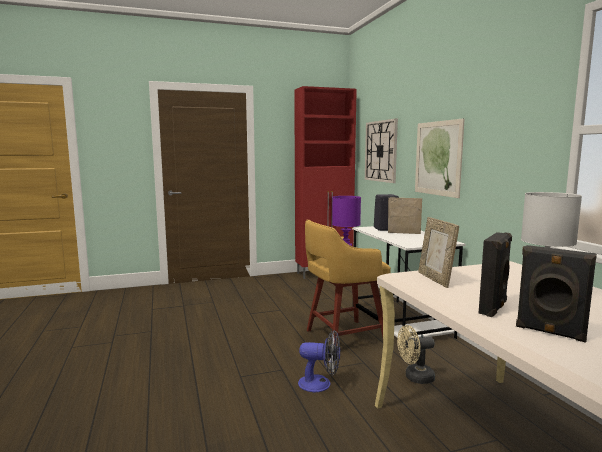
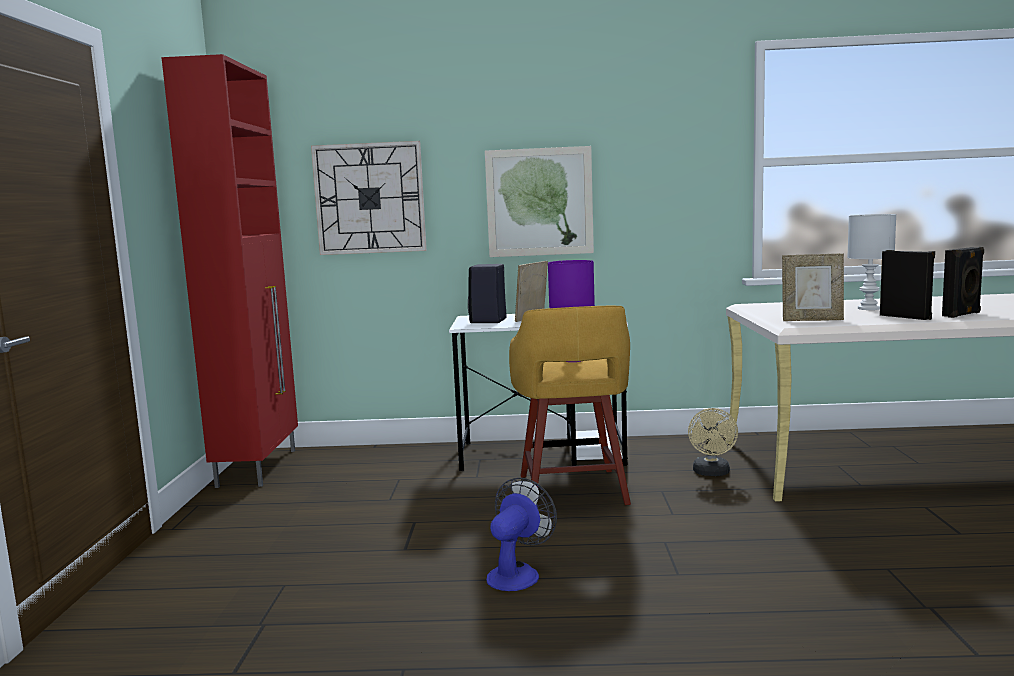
camera: 70 degrees left, 0 degrees up
fan [298,330,340,392] -> fan moved to [486,478,557,591]

